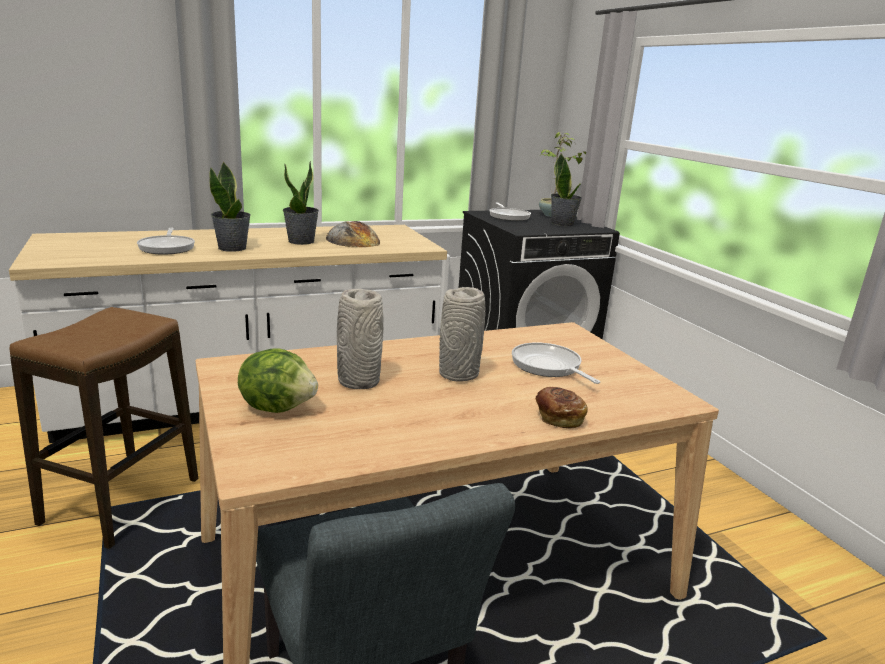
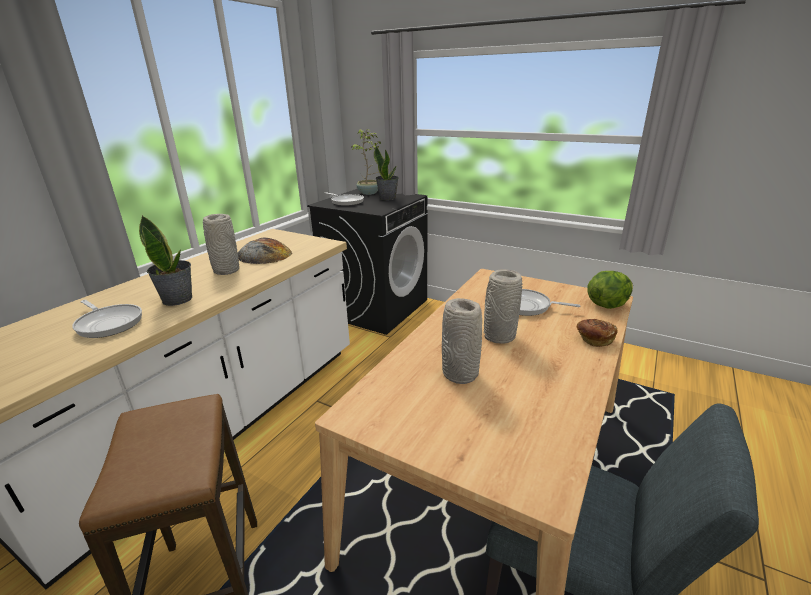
camera: 35 degrees left, 5 degrees up
lettuce [238,348,318,413] -> lettuce moved to [587,271,633,309]
potted plant [283,161,319,245] -> grey vase [203,214,239,275]

